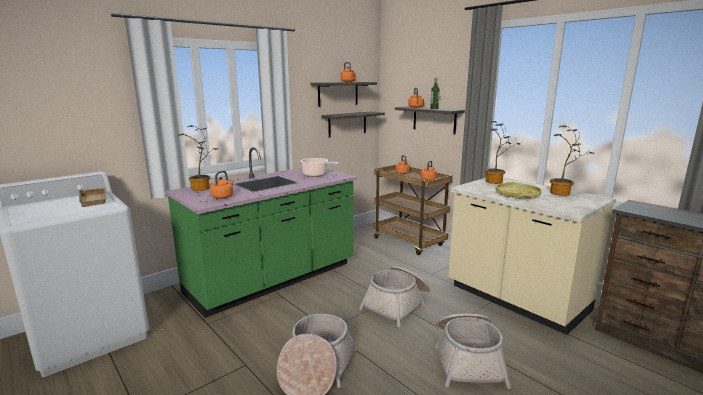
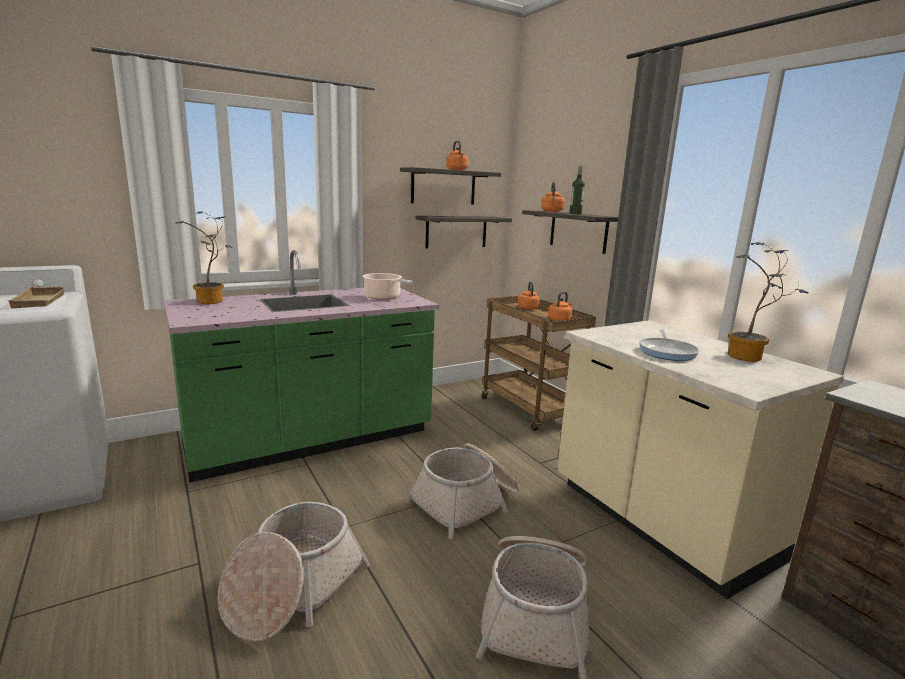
camera: 10 degrees right, 0 degrees up
orange kettle [210,171,234,199] -> none
potted plant [485,121,520,184] -> none
yellow tray [495,182,542,199] -> frying pan [639,330,700,361]

